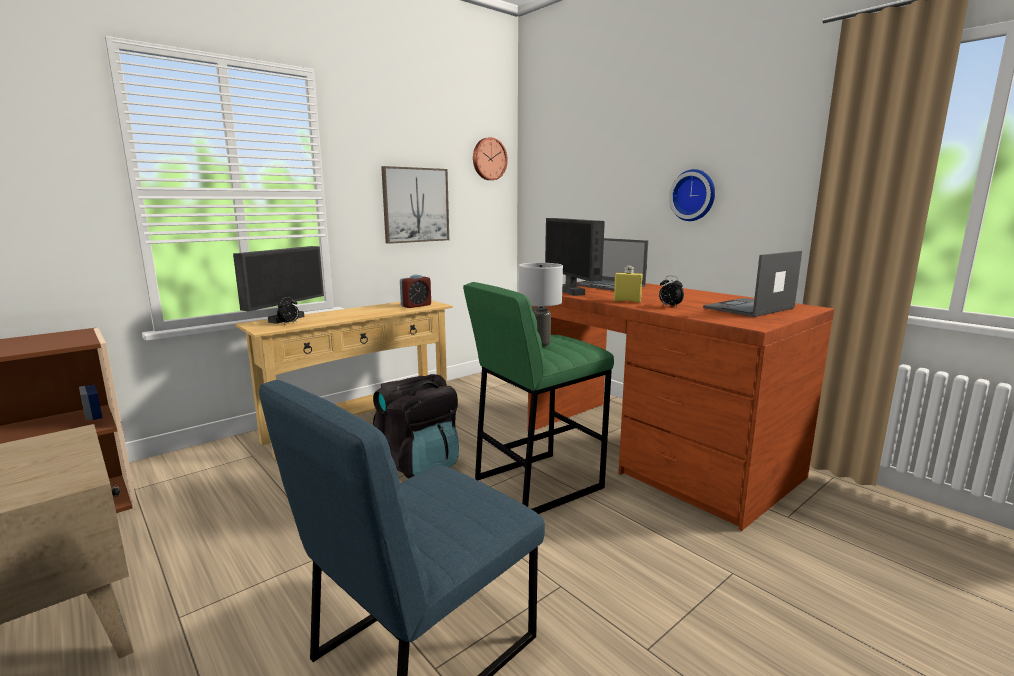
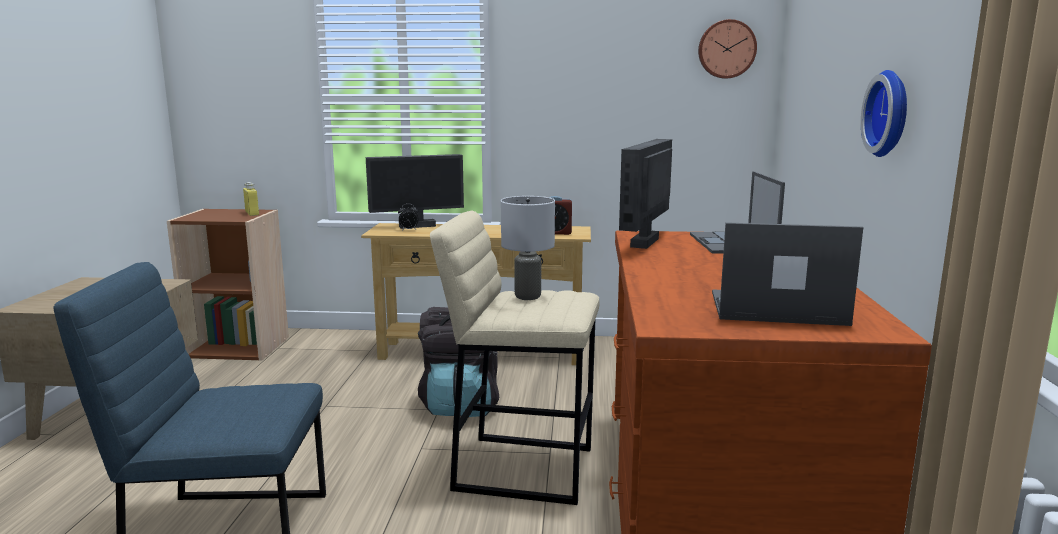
camera: 45 degrees right, 0 degrees up
picture [381,166,449,244] -> none
green stool [463,282,614,514] -> beige stool [430,210,600,505]
yellow bottle [614,266,643,303] -> yellow bottle moved to [243,182,259,216]
alarm clock [659,276,684,307] -> none

